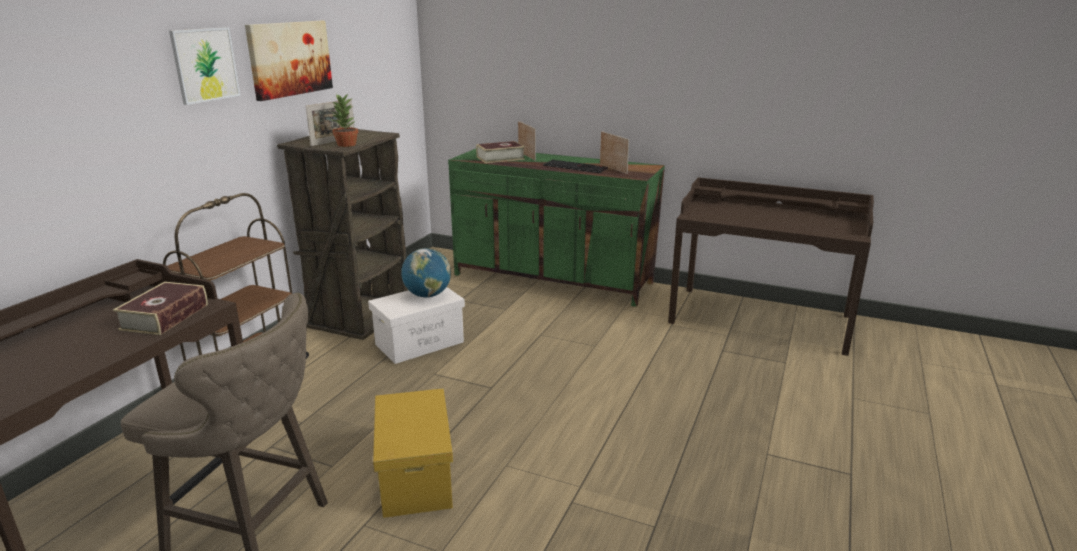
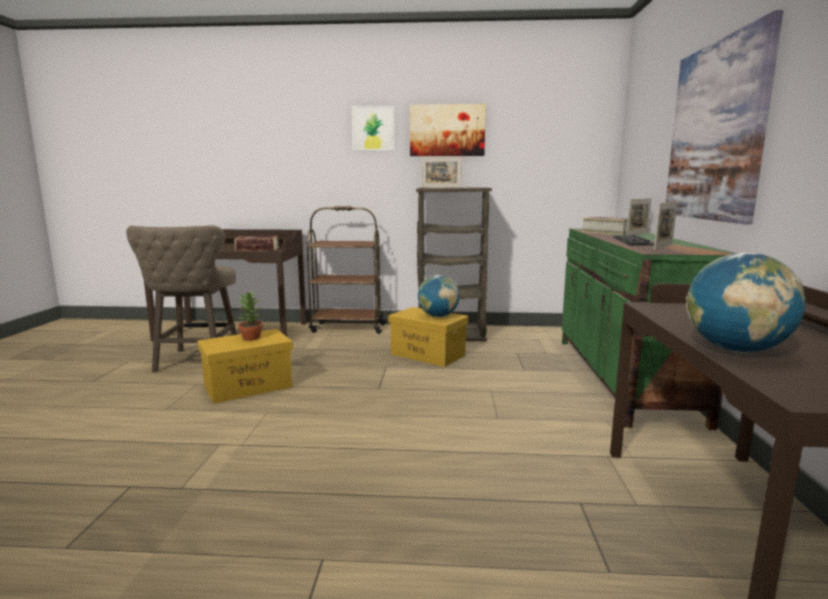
camera: 70 degrees right, 10 degrees down
potted plant [332,93,358,147] -> potted plant moved to [238,292,263,340]
white storage box [368,287,465,364] -> yellow storage box [388,307,468,367]
none -> picture [666,10,783,225]
none -> globe [686,253,806,353]

